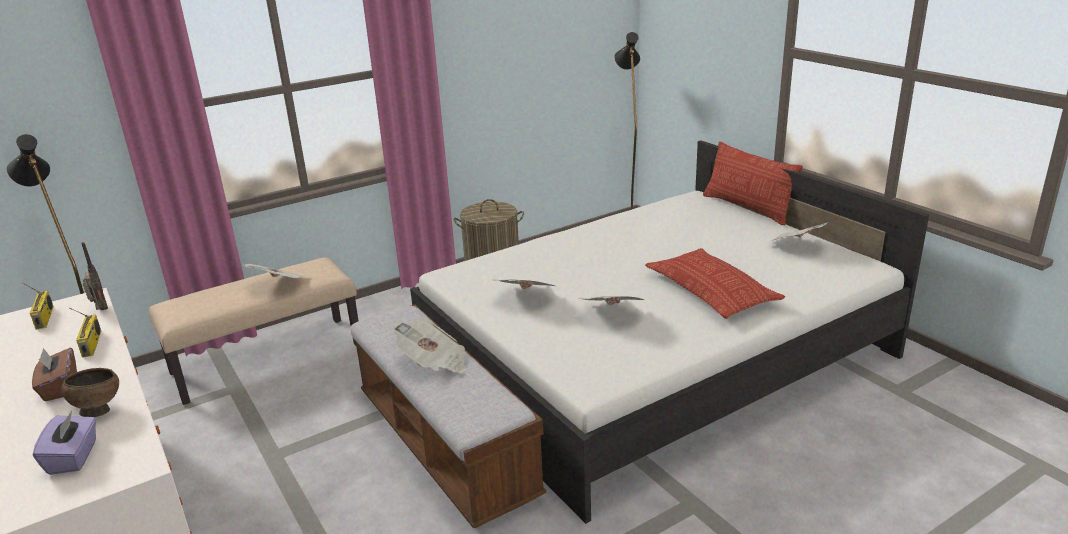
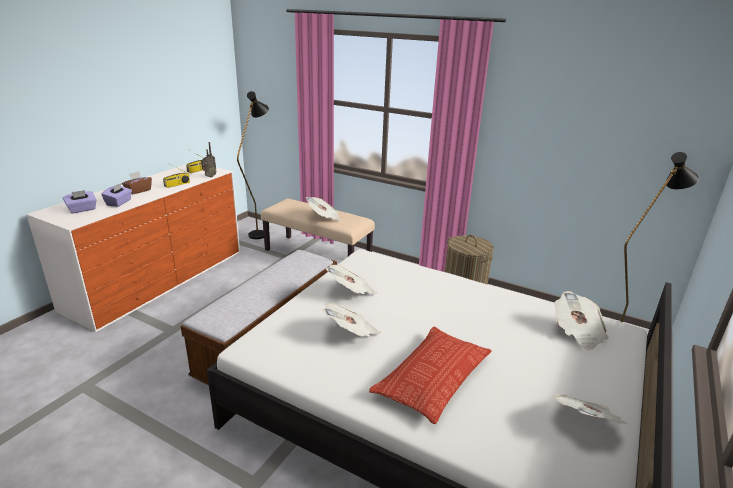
camera: 60 degrees right, 0 degrees up
brown bowl [61,368,119,417] -> purple tissue box [101,183,132,207]
newspaper [393,320,466,373] -> newspaper moved to [554,291,609,351]
pillow [703,141,803,225] -> none

